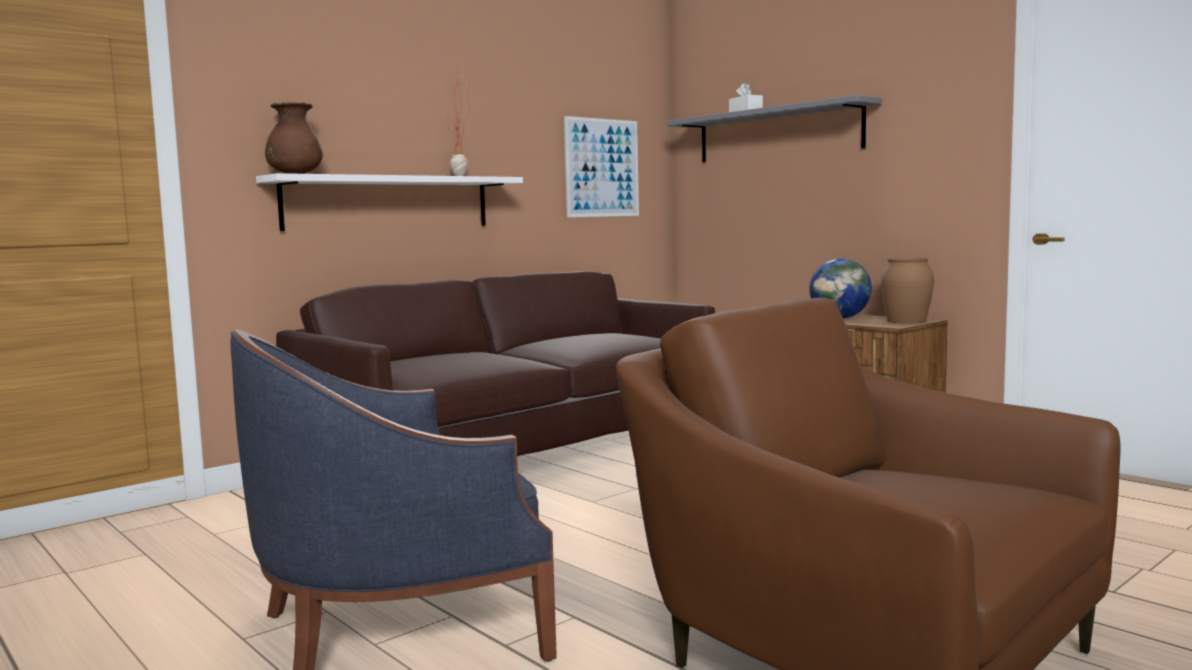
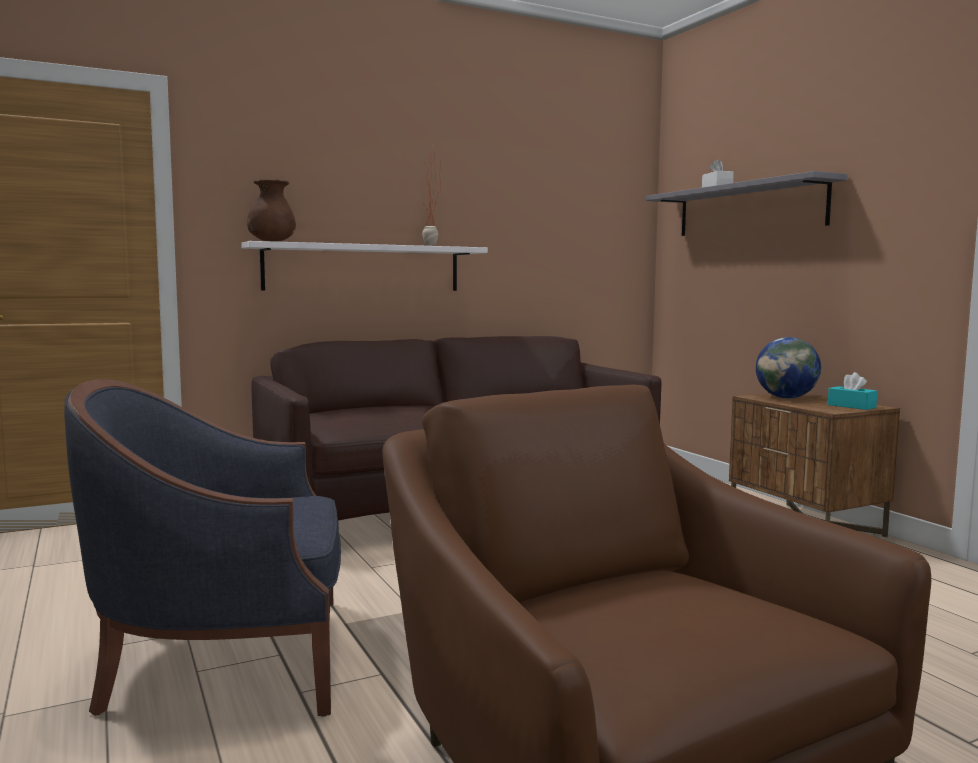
camera: 15 degrees right, 0 degrees up
picture [564,116,639,217] -> none
brown vase [881,258,934,324] -> turquoise tissue box [828,372,878,410]

